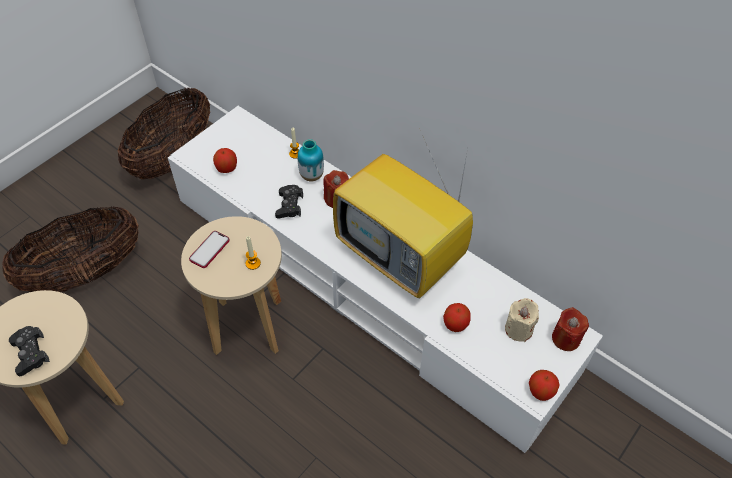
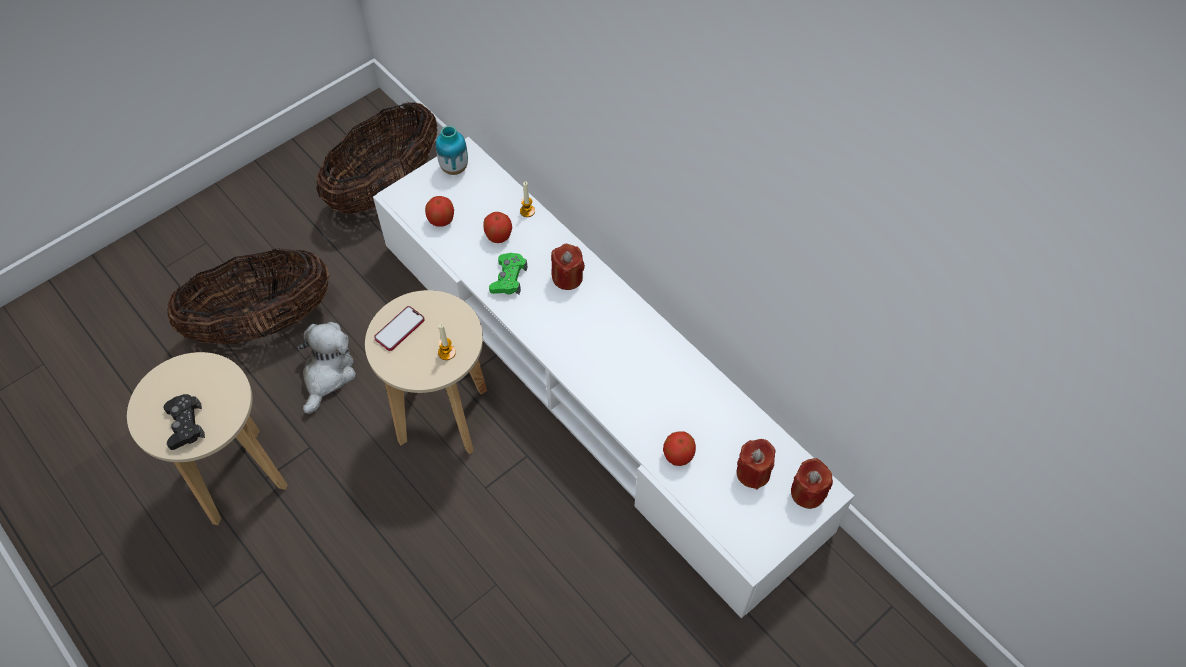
camera: 10 degrees right, 5 degrees up
black game controller [275,185,303,219] -> green game controller [489,253,527,294]
vase [298,139,324,181] -> vase moved to [436,126,468,175]
television [333,137,473,298] -> none
beige candle [505,298,539,342] -> red candle [737,439,775,490]
apple [529,370,560,401] -> apple moved to [483,212,512,243]
none -> plush toy [298,322,356,414]

